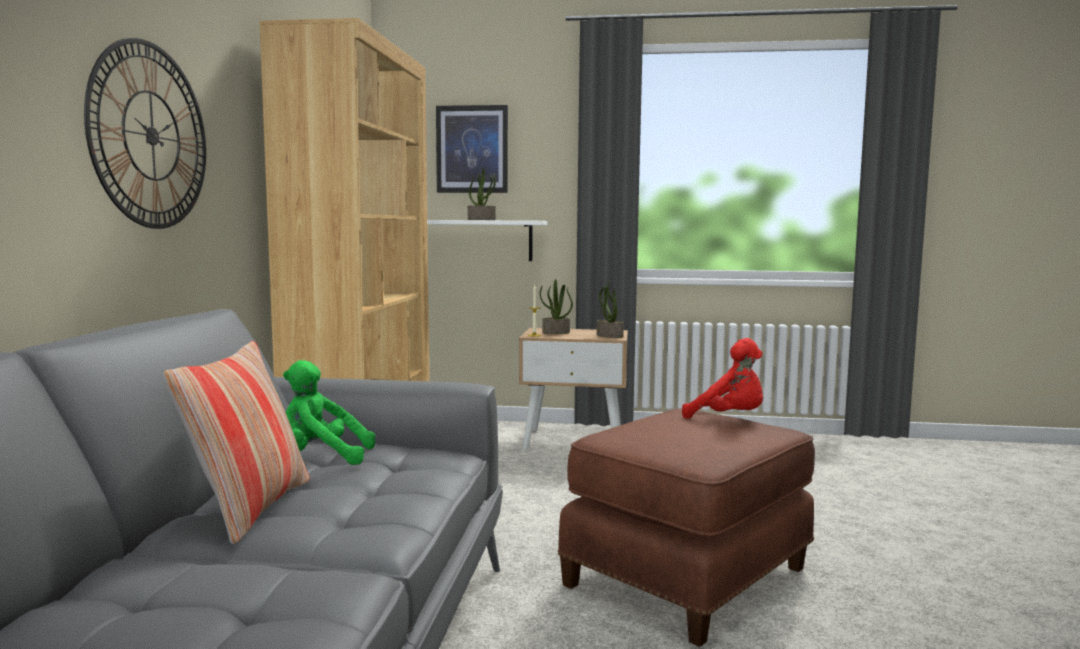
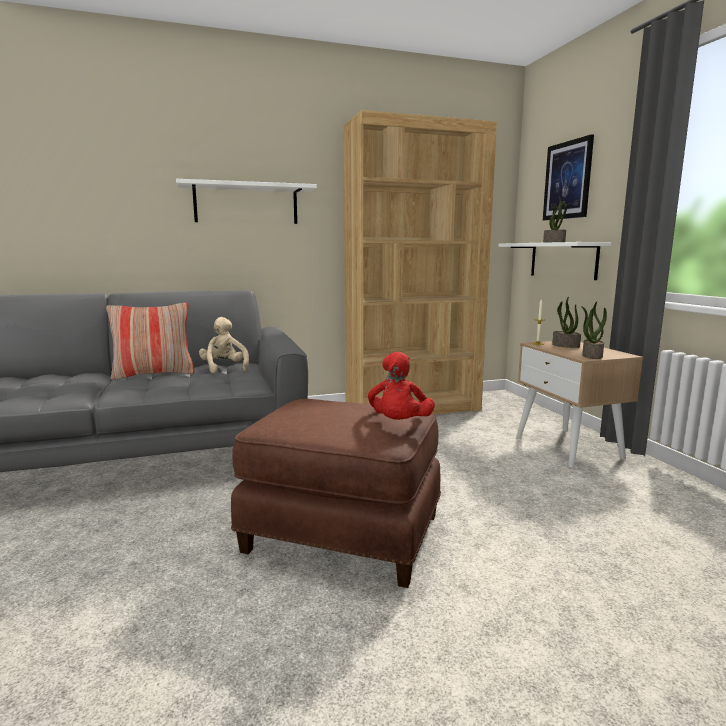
camera: 65 degrees right, 5 degrees up
wall clock [84,38,206,229] -> white shelf [176,179,317,224]
green plush toy [283,360,375,465] -> beige plush toy [199,317,249,373]

